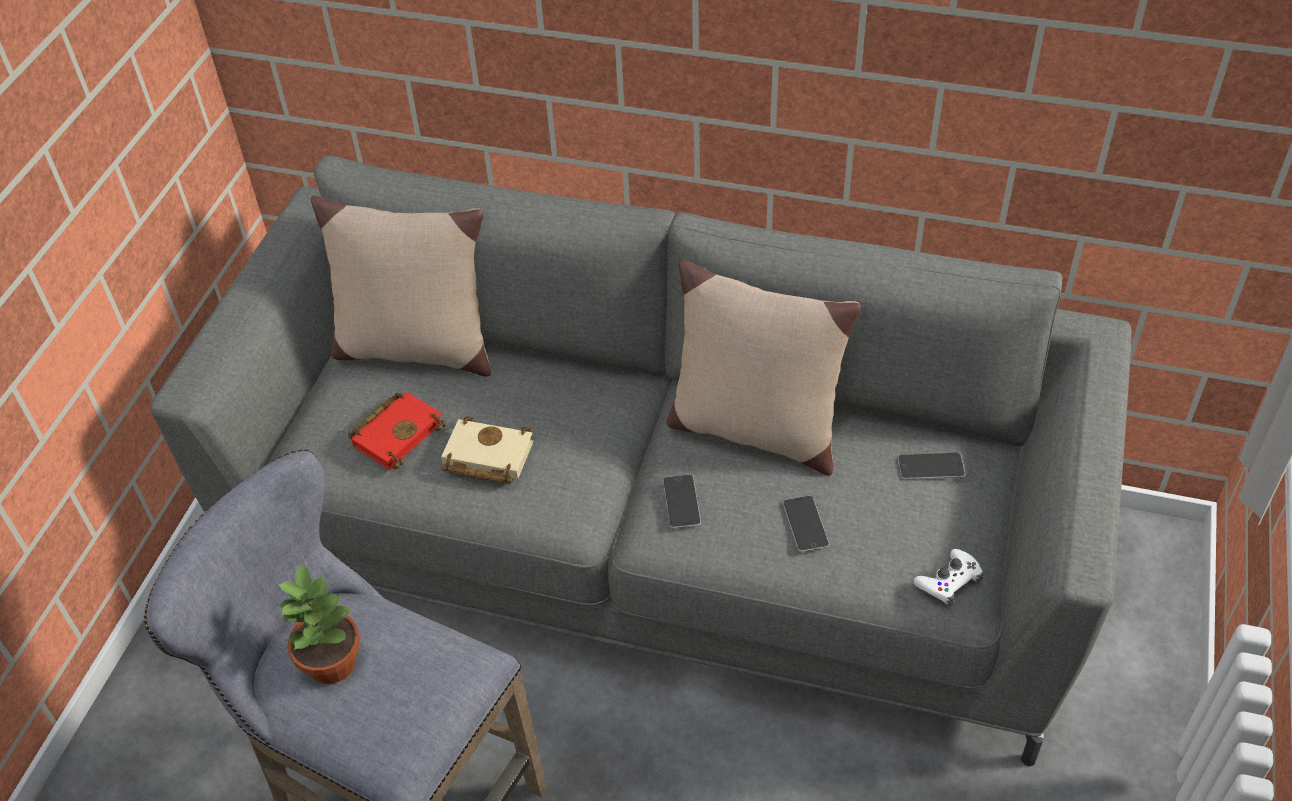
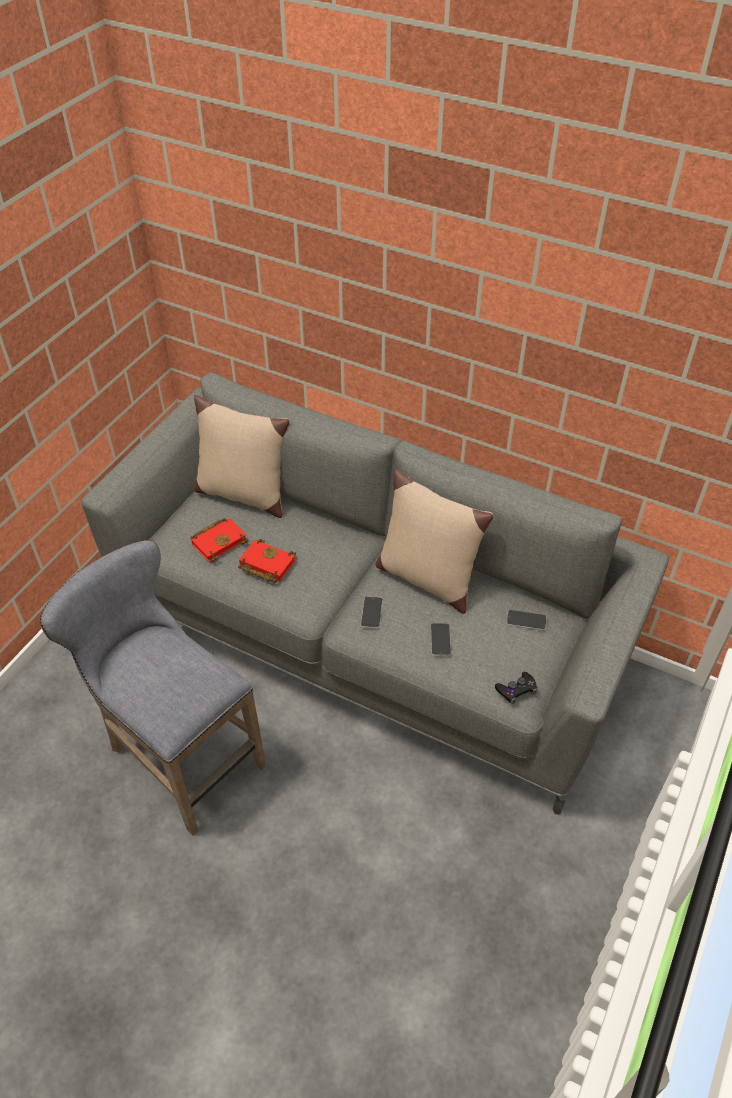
camera: 10 degrees right, 0 degrees up
potted plant [277,562,360,684] -> none
beige book [441,416,534,483] -> red book [238,539,296,583]
white game controller [914,549,984,606] -> black game controller [495,672,537,704]

